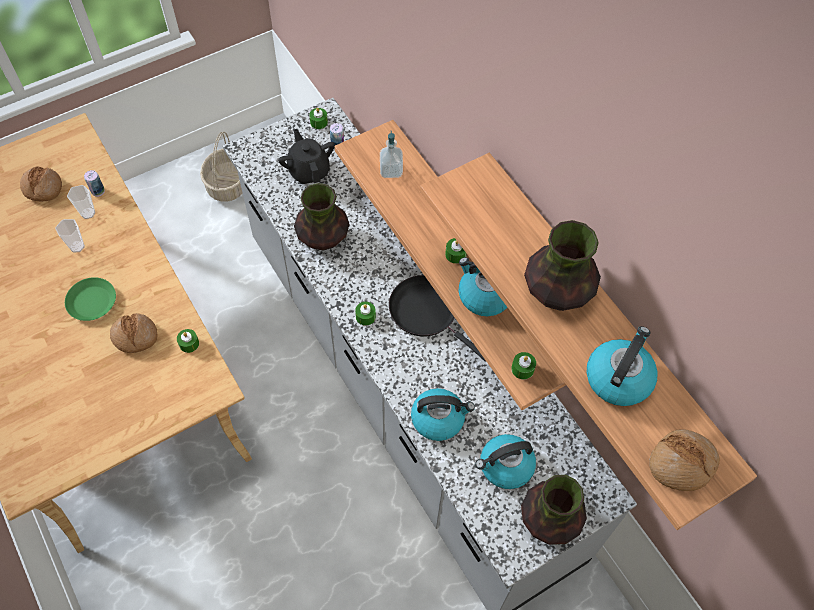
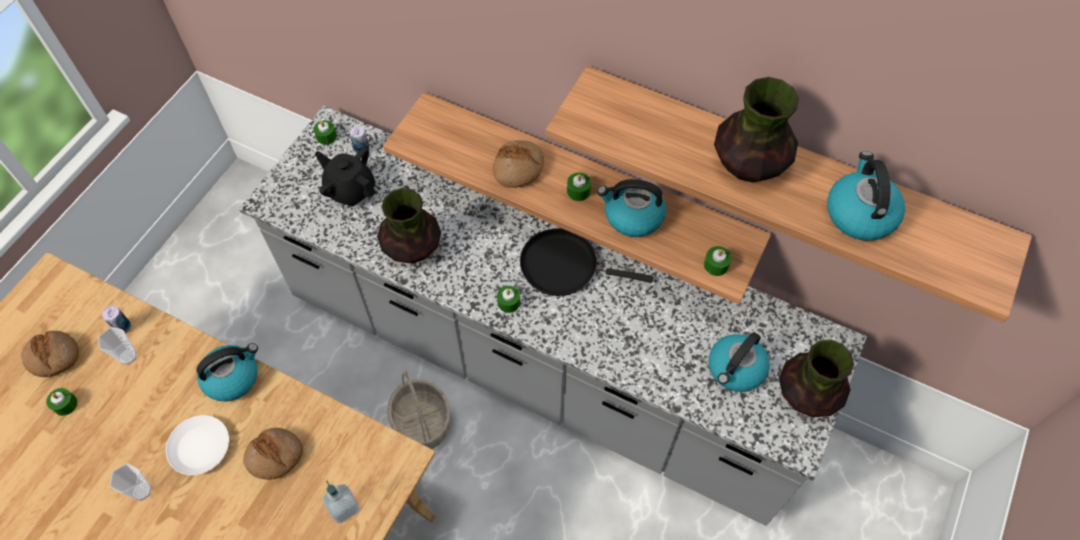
camera: 30 degrees left, 0 degrees up
cup [55,219,85,252] -> cup moved to [110,464,151,501]
green plate [65,277,116,321] -> white plate [166,415,229,475]
green candle [177,329,199,353] -> green candle moved to [46,388,78,416]
basket [200,132,243,202] -> basket moved to [387,371,450,449]
soap dispenser [380,130,403,178] -> soap dispenser moved to [322,481,360,523]
kettle [411,388,475,441] -> kettle moved to [196,343,258,402]
bread [649,430,720,491] -> bread moved to [493,140,544,188]

